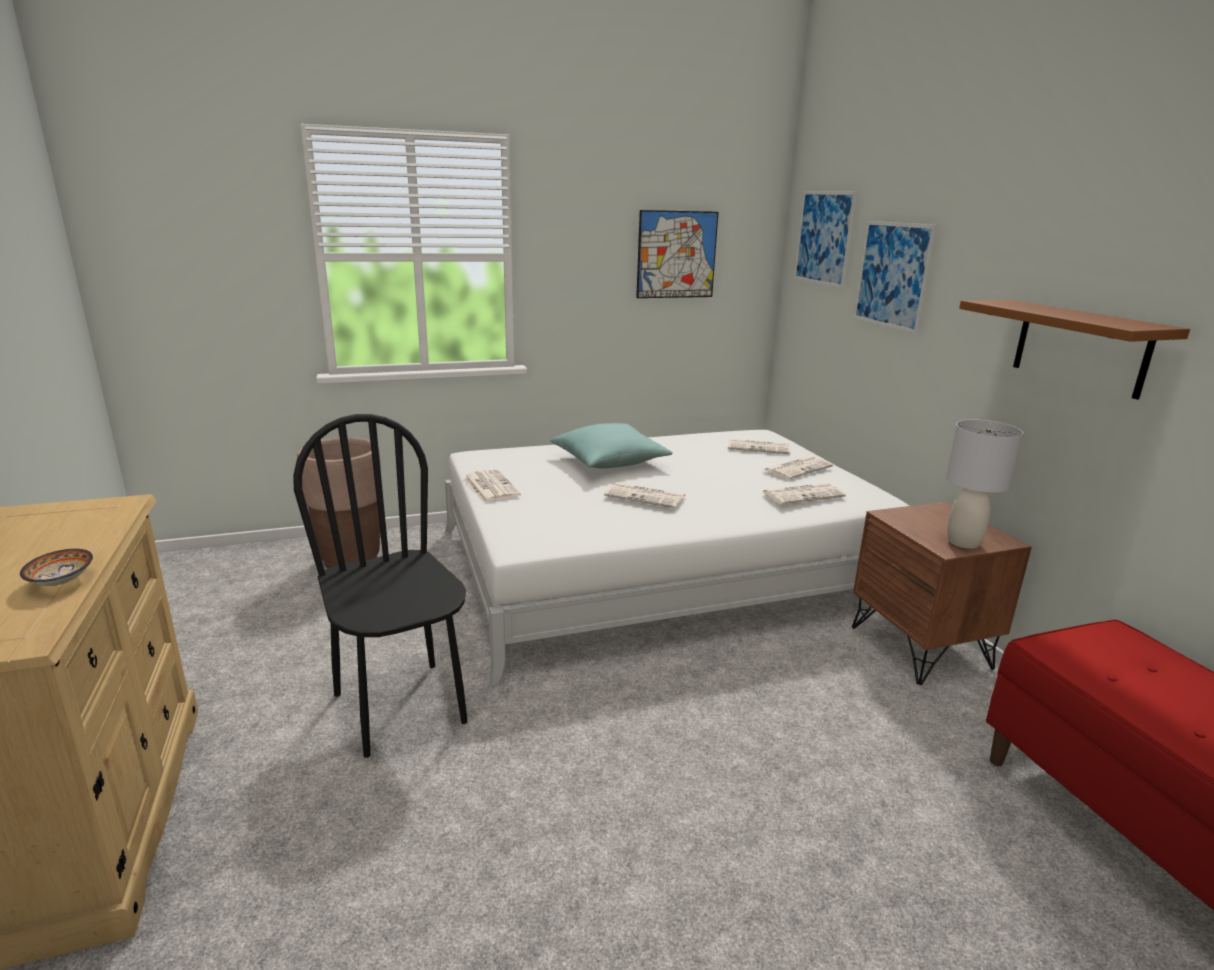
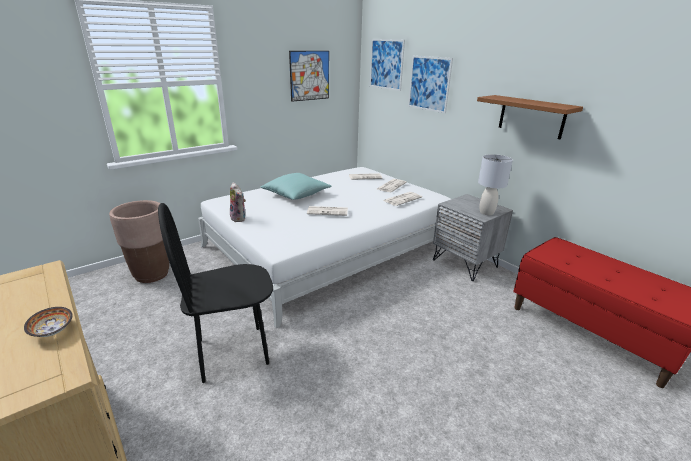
camera: 20 degrees left, 5 degrees up
black chair [293,414,467,758] -> black chair turned 60 degrees counterclockwise [158,203,273,383]
newspaper [464,469,521,503] -> plush toy [230,182,246,222]
brown nightstand [852,502,1032,685] -> grey nightstand [433,194,513,281]

